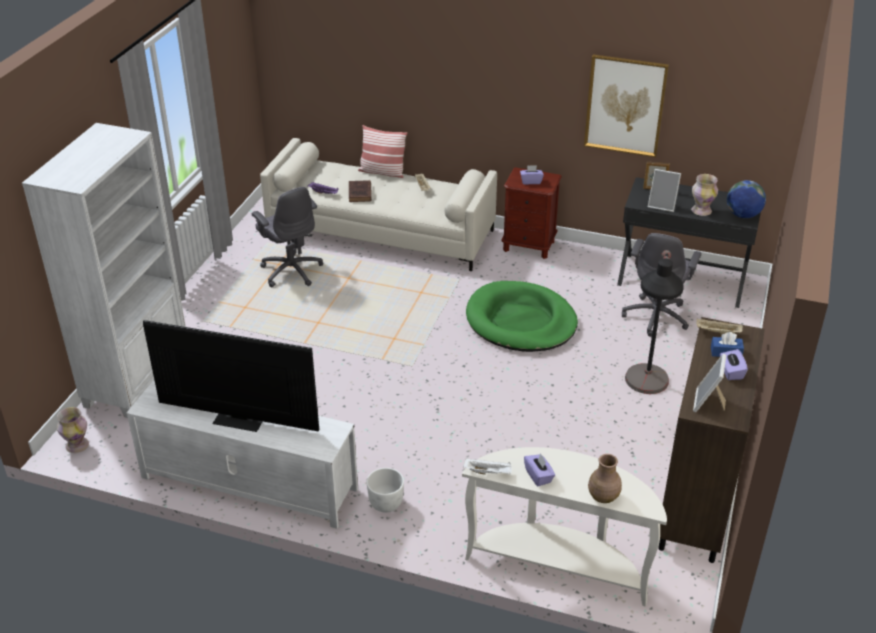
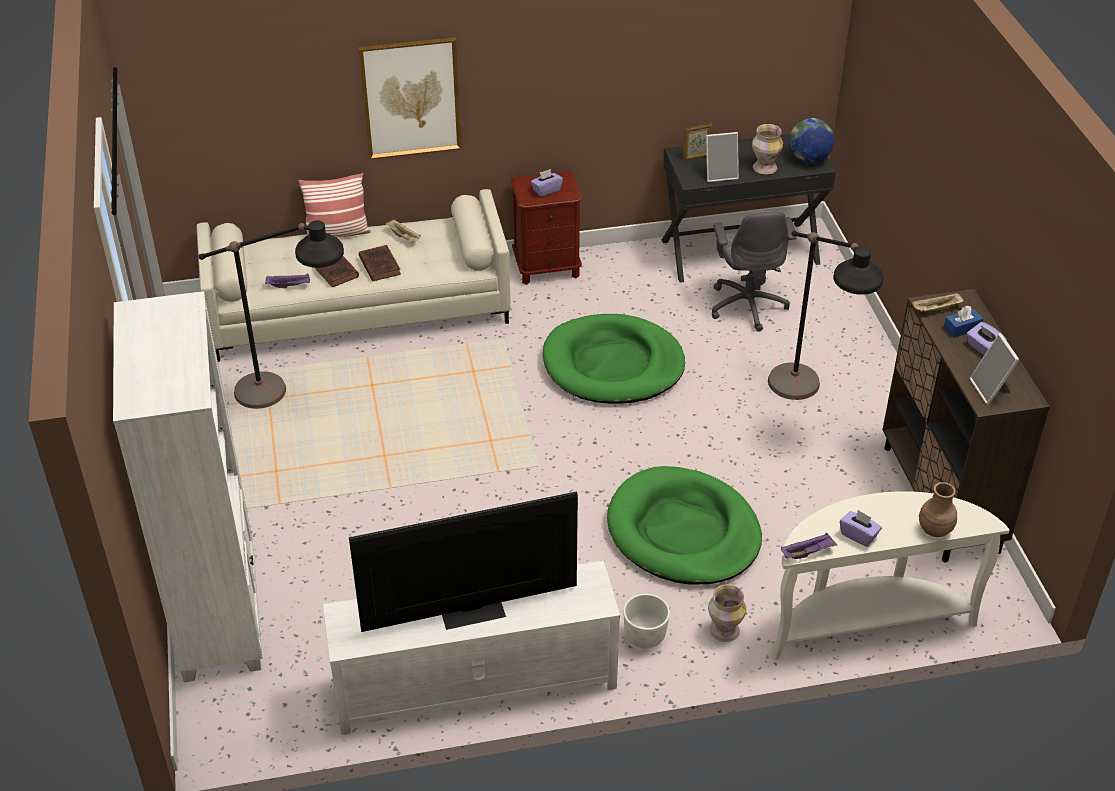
camera: 30 degrees left, 5 degrees up
vase [57,407,89,453] -> vase moved to [708,584,746,642]
grey office chair [252,187,323,287] -> black floor lamp [199,220,344,409]
white tray [463,458,512,475] -> purple tray [781,533,837,559]
picture [584,54,669,157] -> picture moved to [359,37,461,160]
none -> brown book [359,245,401,281]
none -> green dog bed [607,466,762,585]

